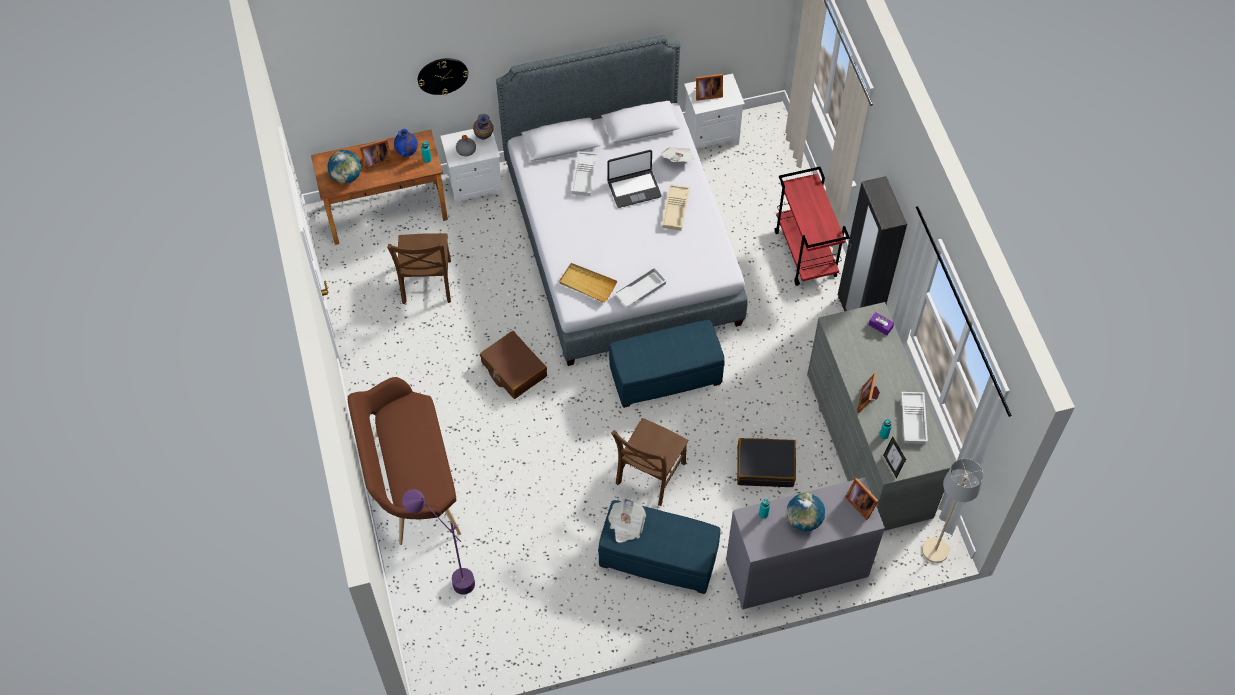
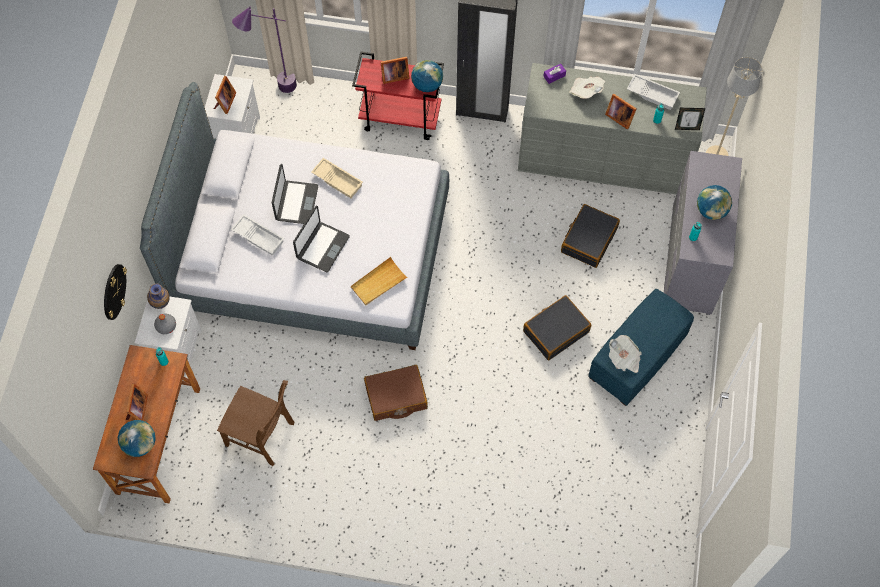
camera: 65 degrees left, 5 degrees up
brown bench [348,377,461,545] -> none
blue vase [394,129,418,157] -> none
purple floor lamp [402,489,475,595] -> purple floor lamp moved to [232,6,297,93]
blue ottoman [609,320,724,408] -> none
brown chair [611,418,688,506] -> black suitcase [523,295,591,360]
white tray [614,266,668,307] -> none
newspaper [661,147,694,162] -> newspaper moved to [569,77,605,98]
picture frame [845,478,878,520] -> picture frame moved to [381,57,409,84]
none -> laptop [293,206,350,272]
none -> globe [411,60,443,92]

